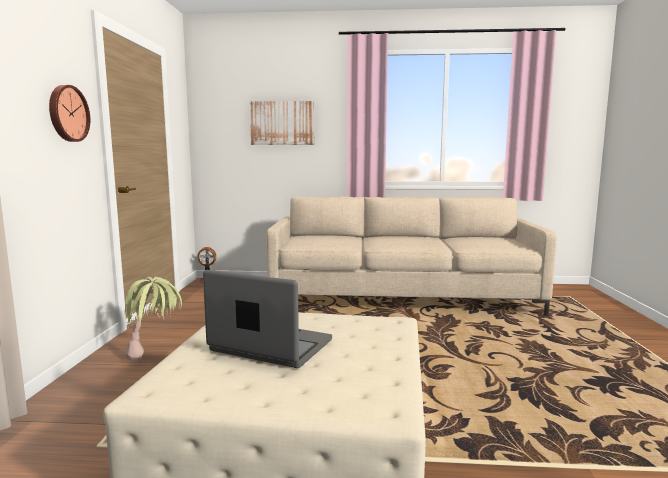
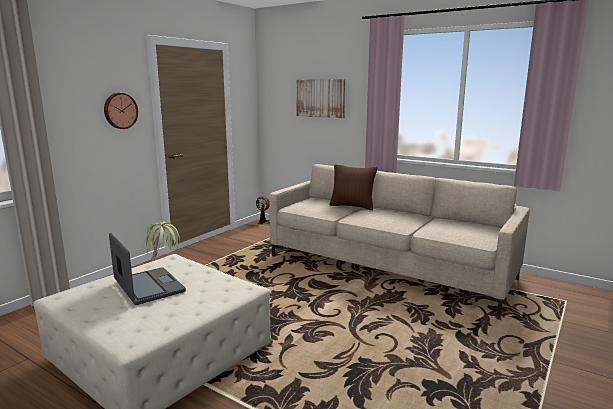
camera: 30 degrees right, 5 degrees up
none -> brown pillow [330,164,377,210]

